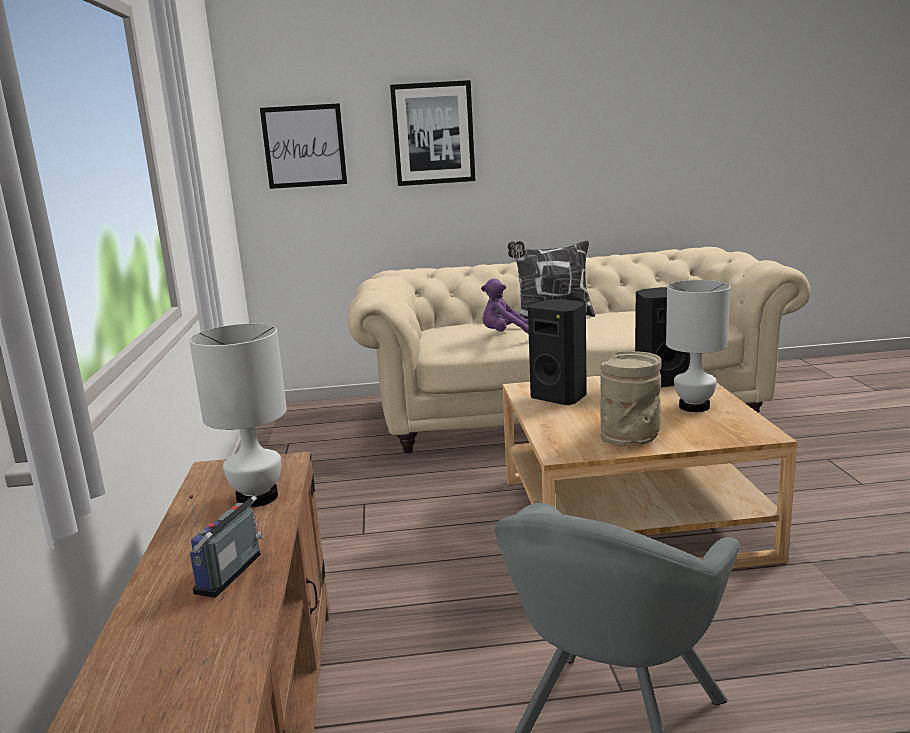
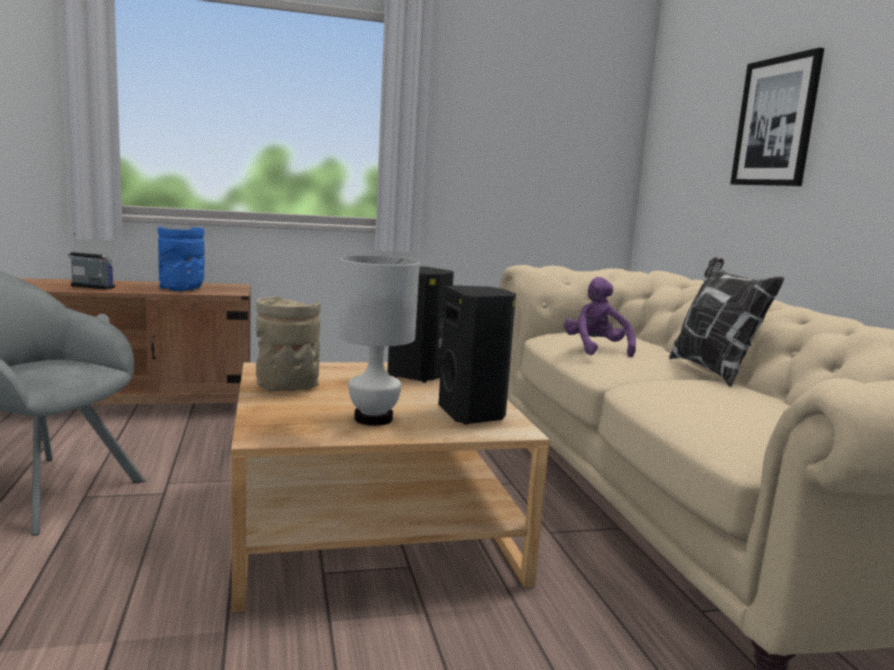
camera: 80 degrees right, 5 degrees down
white table lamp [189,324,287,507] -> blue vase [158,227,205,291]
picture [260,103,347,189] -> none

